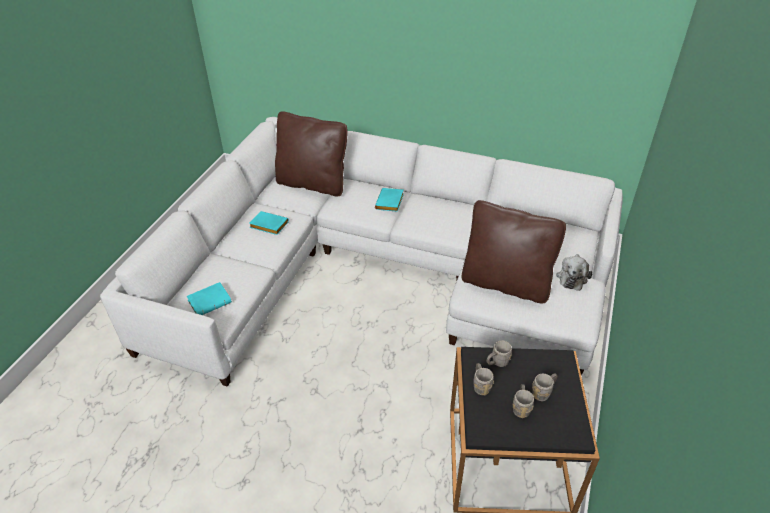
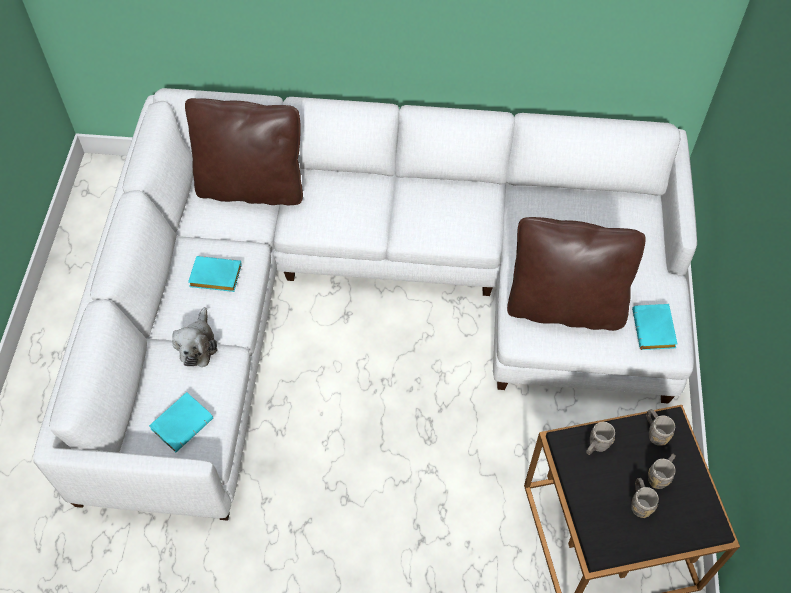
camera: 15 degrees left, 15 degrees up
turquoise book [375,188,404,212] -> turquoise book moved to [632,304,678,350]
grey mug [473,363,494,395] -> grey mug moved to [646,409,675,446]
plush toy [556,254,593,291] -> plush toy moved to [172,307,217,367]

